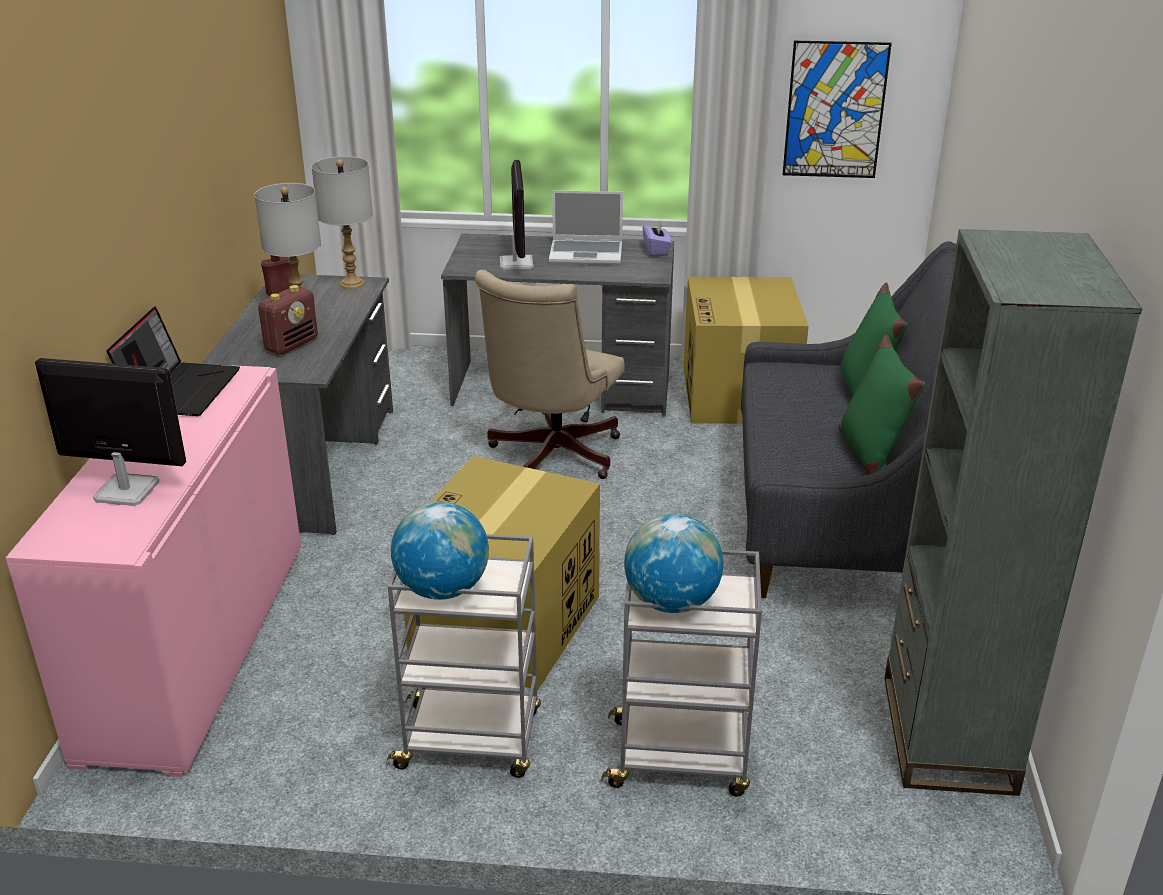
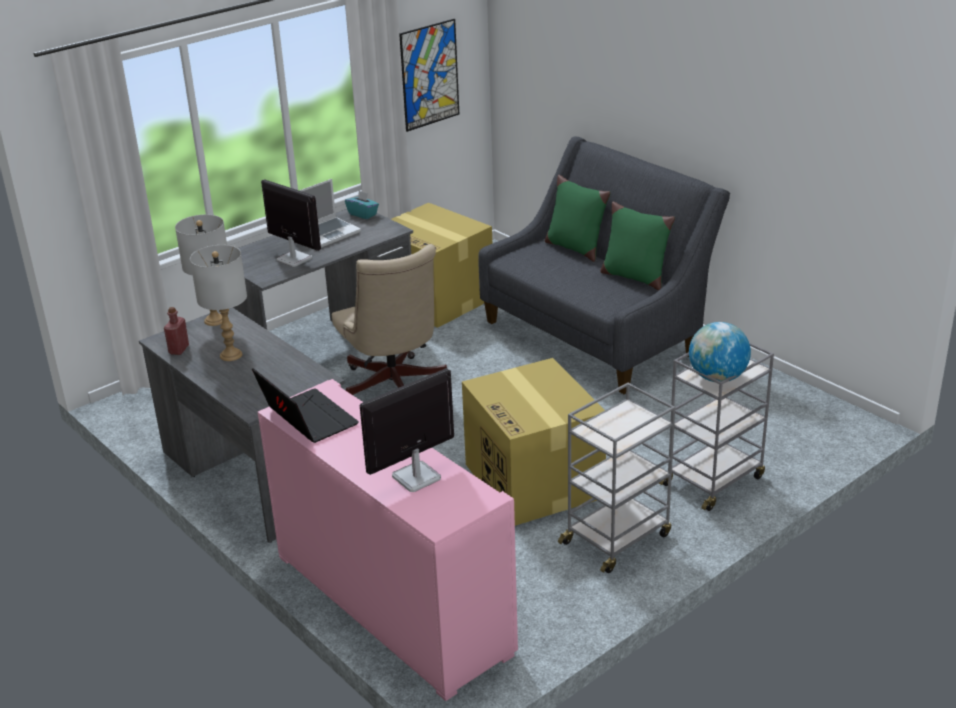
camera: 45 degrees left, 0 degrees up
radio [258,285,318,355] -> none
globe [391,502,489,600] -> none
purple tissue box [643,220,672,256] -> turquoise tissue box [345,191,379,219]
grey bookcase [884,229,1142,796] -> none

